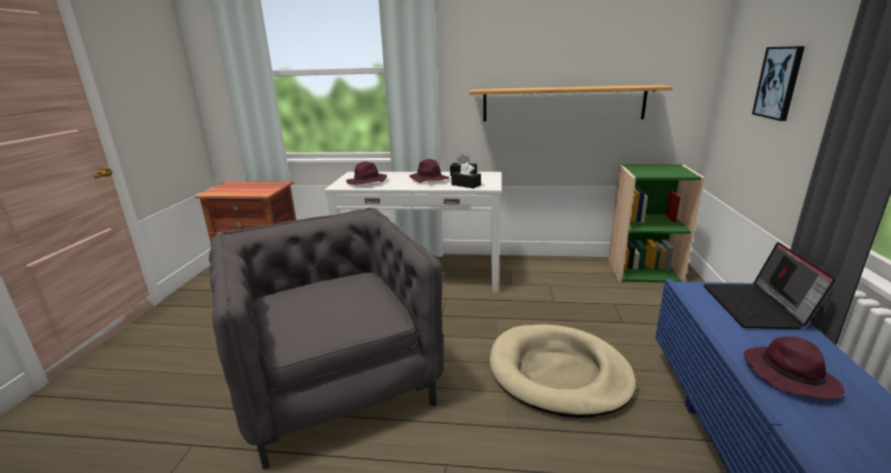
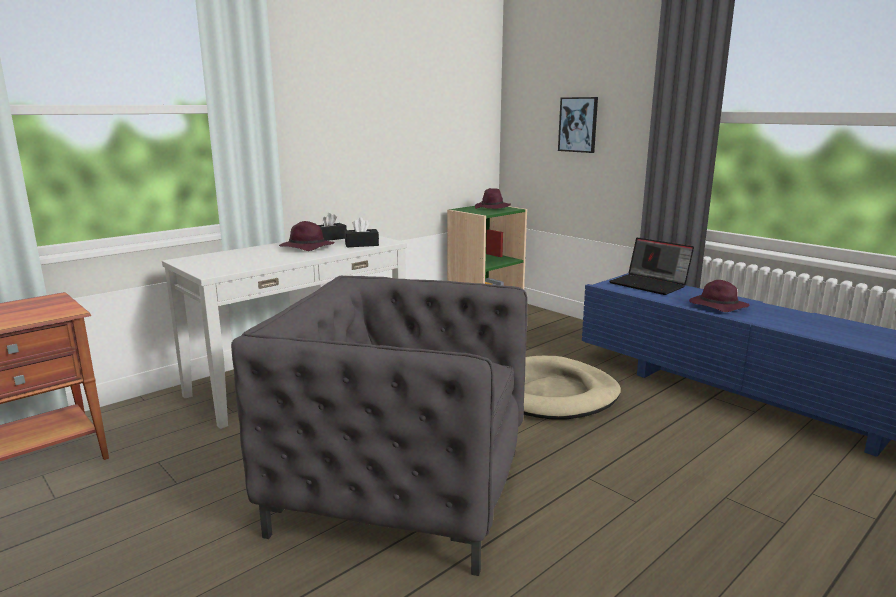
camera: 50 degrees left, 5 degrees down
purple hat [346,162,387,185] -> purple hat moved to [475,188,511,209]
shelf [470,85,673,122] -> none

